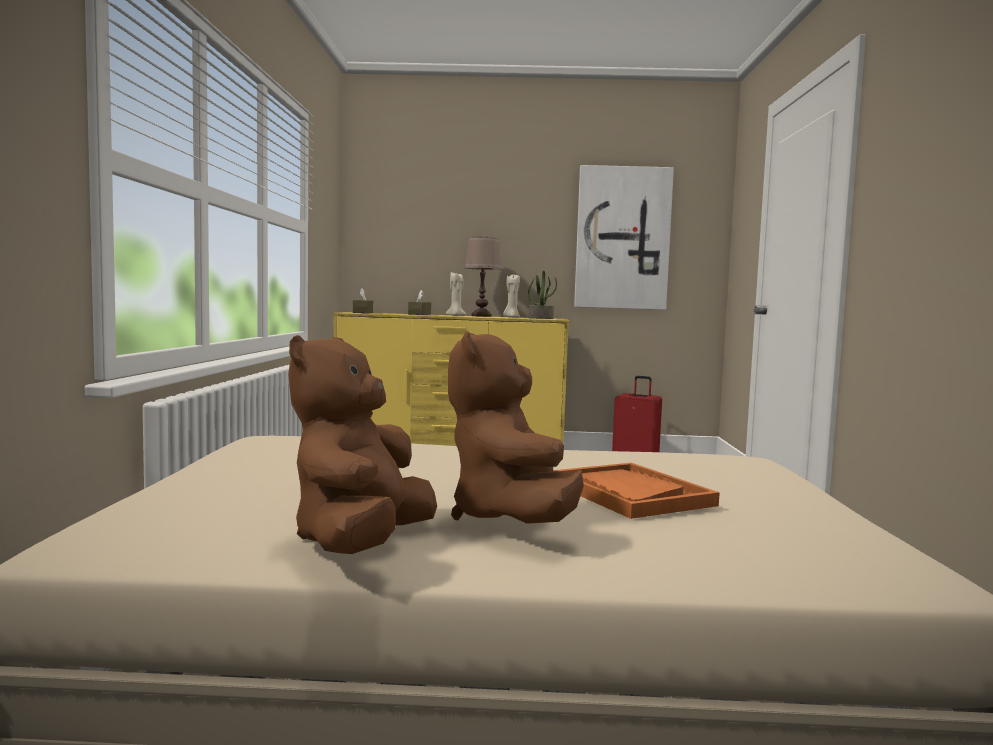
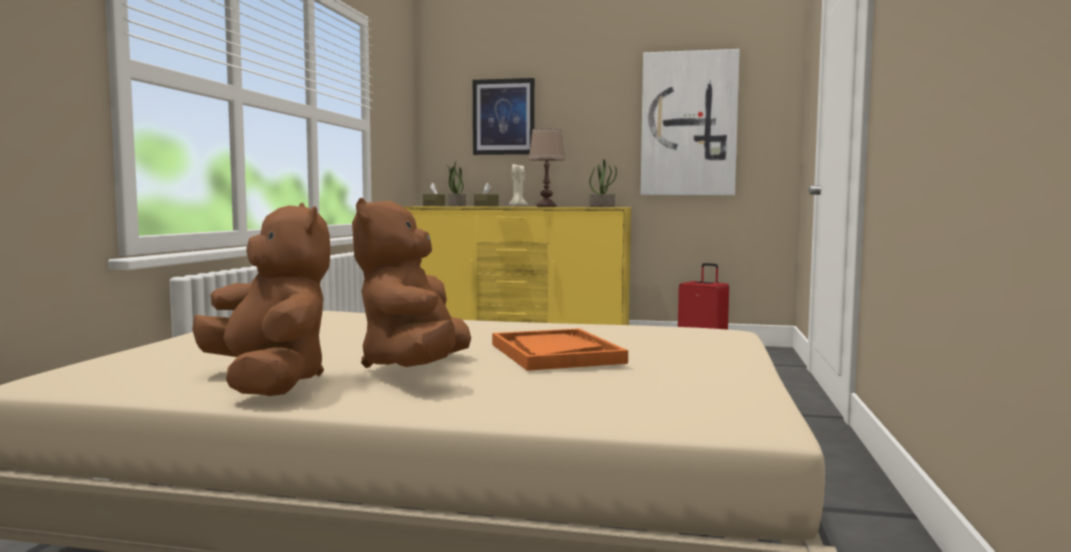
camera: 10 degrees right, 0 degrees up
brown plush toy [288,335,437,554] -> brown plush toy turned 120 degrees clockwise [192,203,330,396]
beige candle [503,275,520,318] -> none
none -> potted plant [446,161,466,206]
none -> picture [473,78,535,155]

